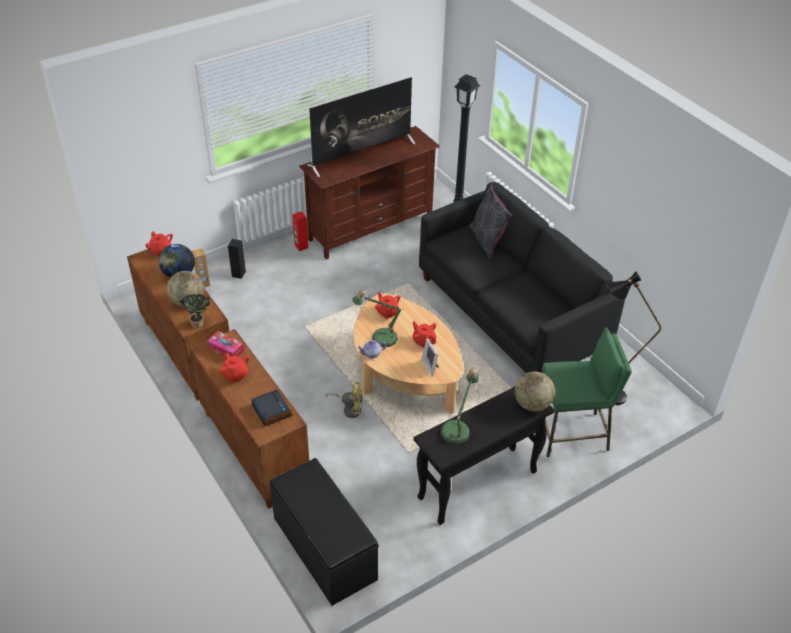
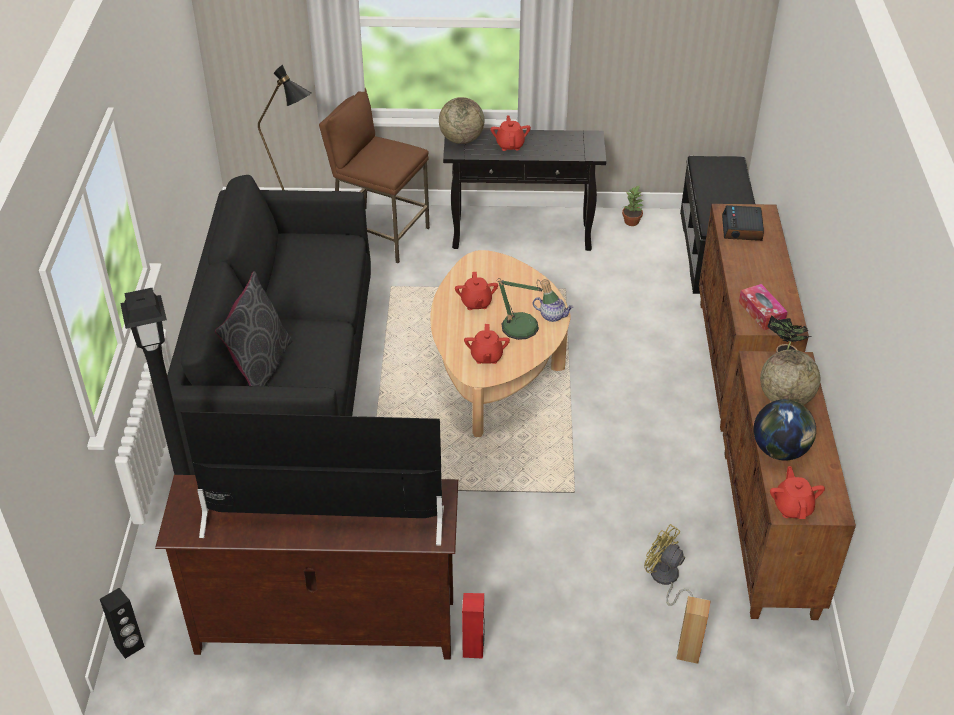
camera: 145 degrees left, 0 degrees up
red teapot [219,353,249,383] -> red teapot moved to [491,115,531,151]
black speaker [228,239,246,279] -> black speaker moved to [100,588,145,659]
yellow fan [325,382,363,418] -> yellow fan moved to [644,524,693,606]
picture frame [421,338,439,377] -> none
table lamp [440,369,479,444] -> none
green stool [542,327,632,457] -> brown stool [319,88,430,263]
none -> potted plant [622,186,643,226]

